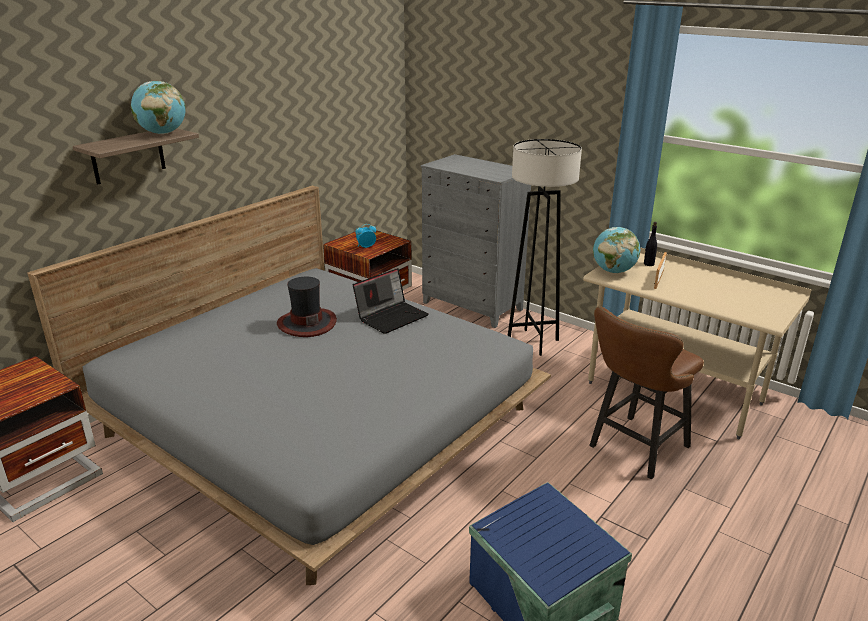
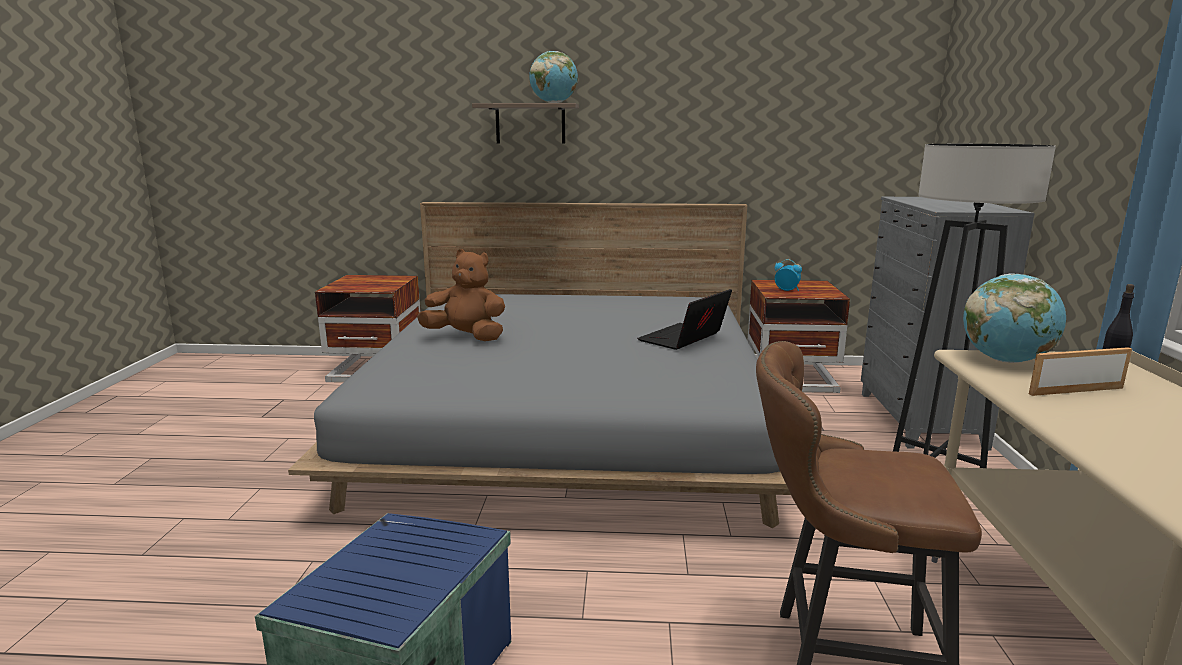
camera: 55 degrees right, 10 degrees down
hat [277,277,337,337] -> none
laptop [353,268,429,334] -> laptop turned 120 degrees clockwise [637,289,732,350]
none -> brown plush toy [417,249,505,341]

